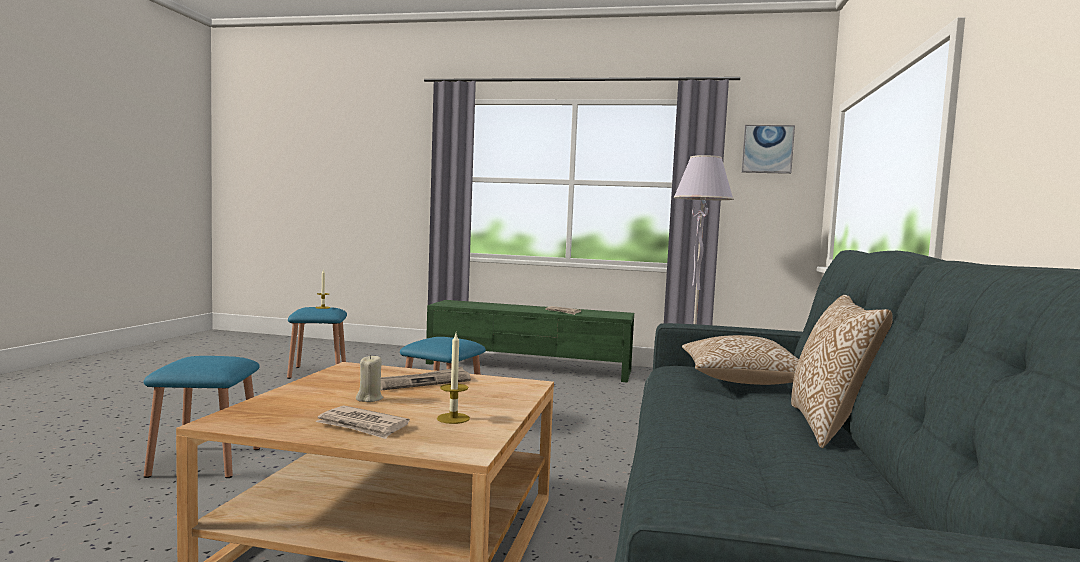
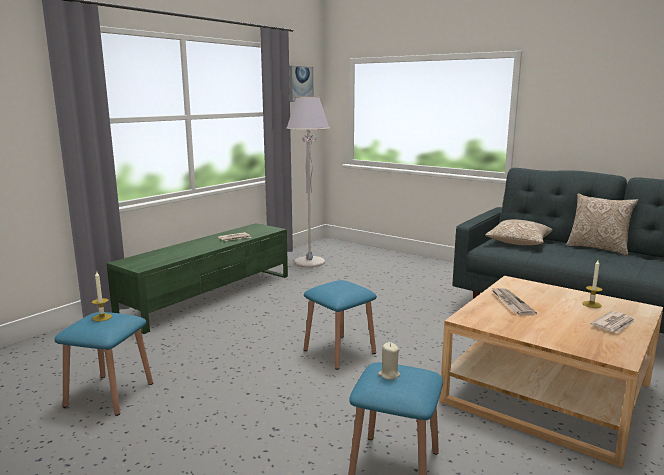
camera: 65 degrees left, 10 degrees up
beige candle [356,355,383,402] -> beige candle moved to [378,342,401,380]

